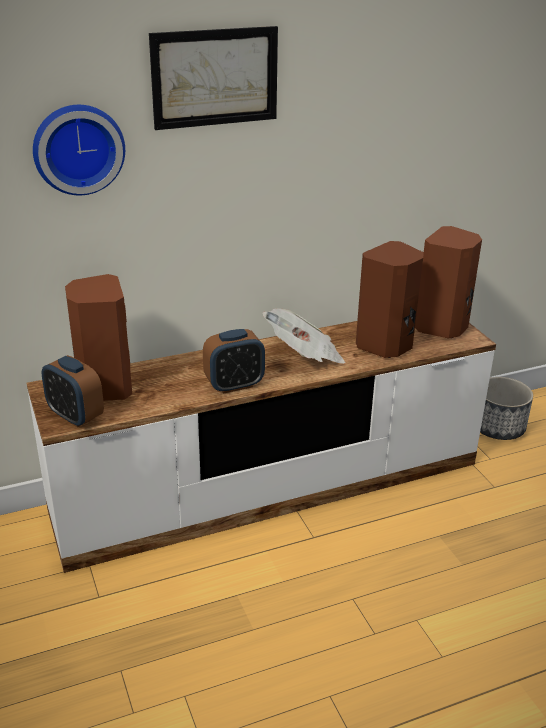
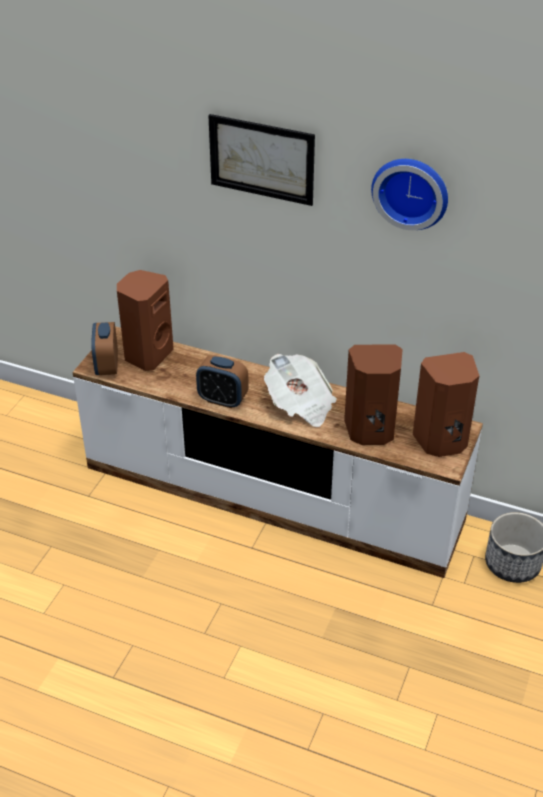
camera: 45 degrees right, 10 degrees up
wall clock [33,105,125,195] -> wall clock moved to [371,159,448,230]

